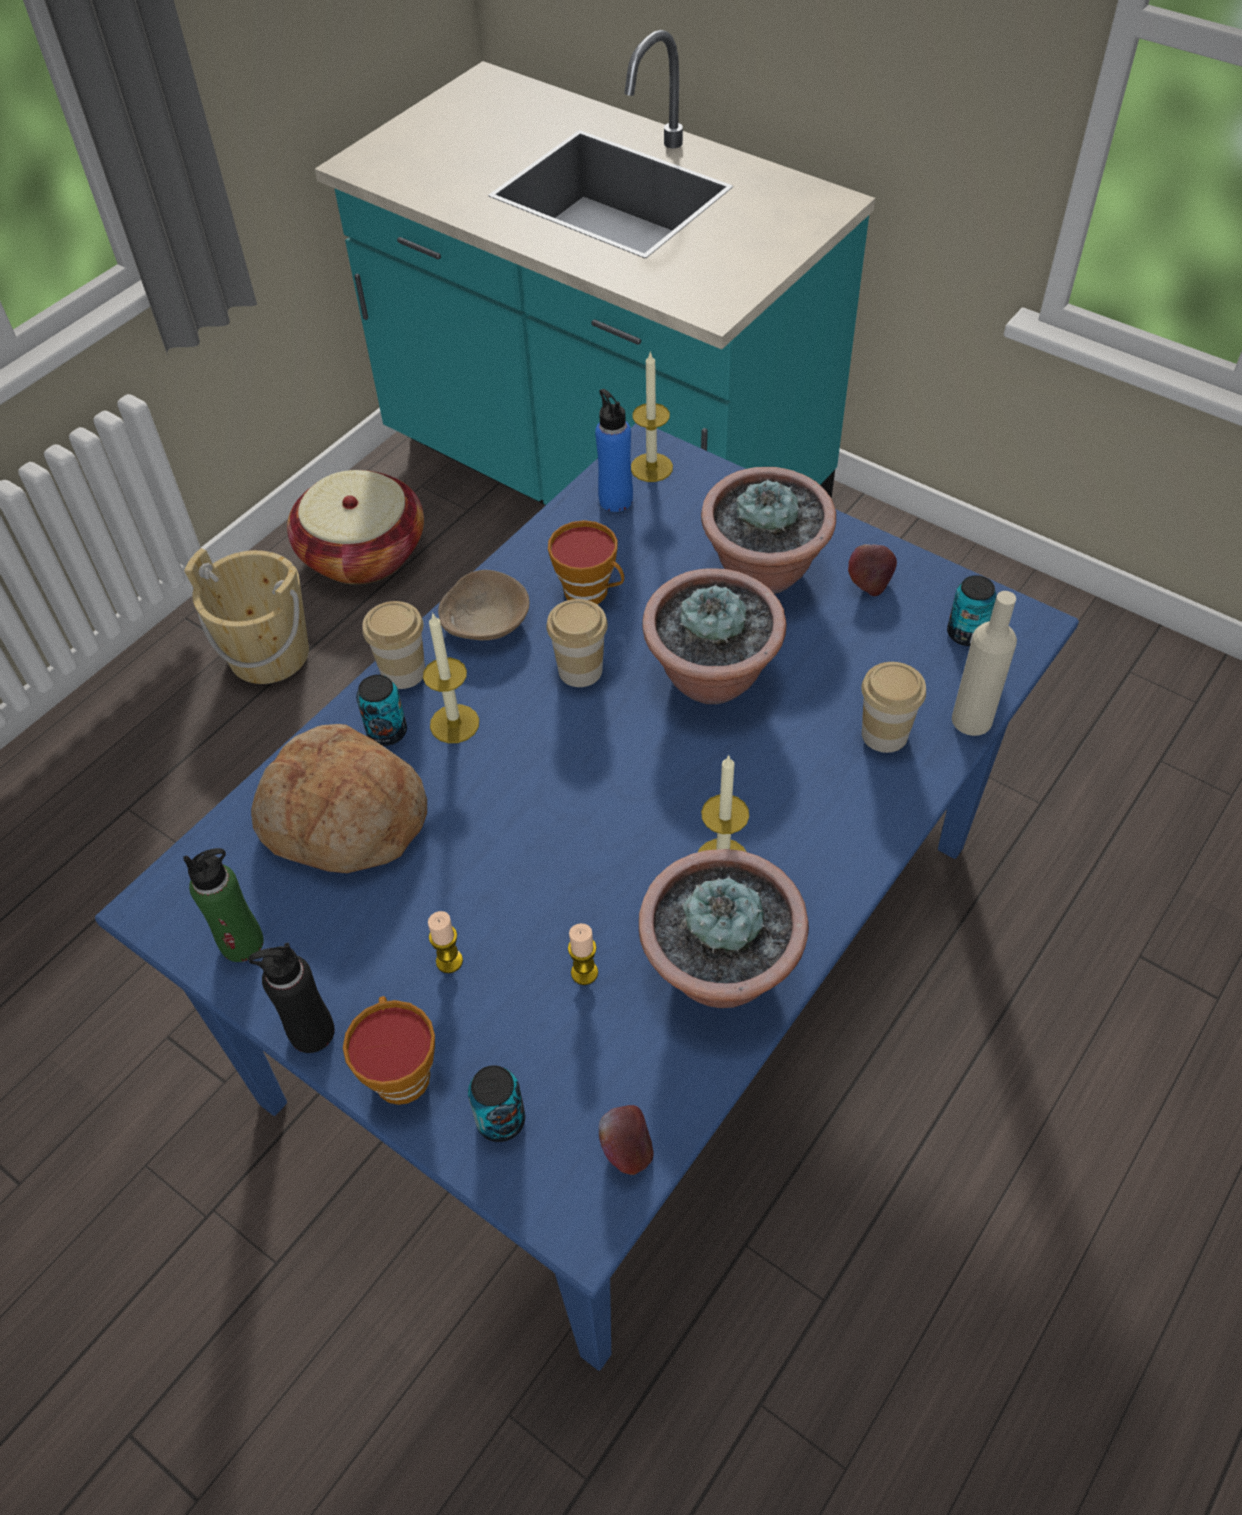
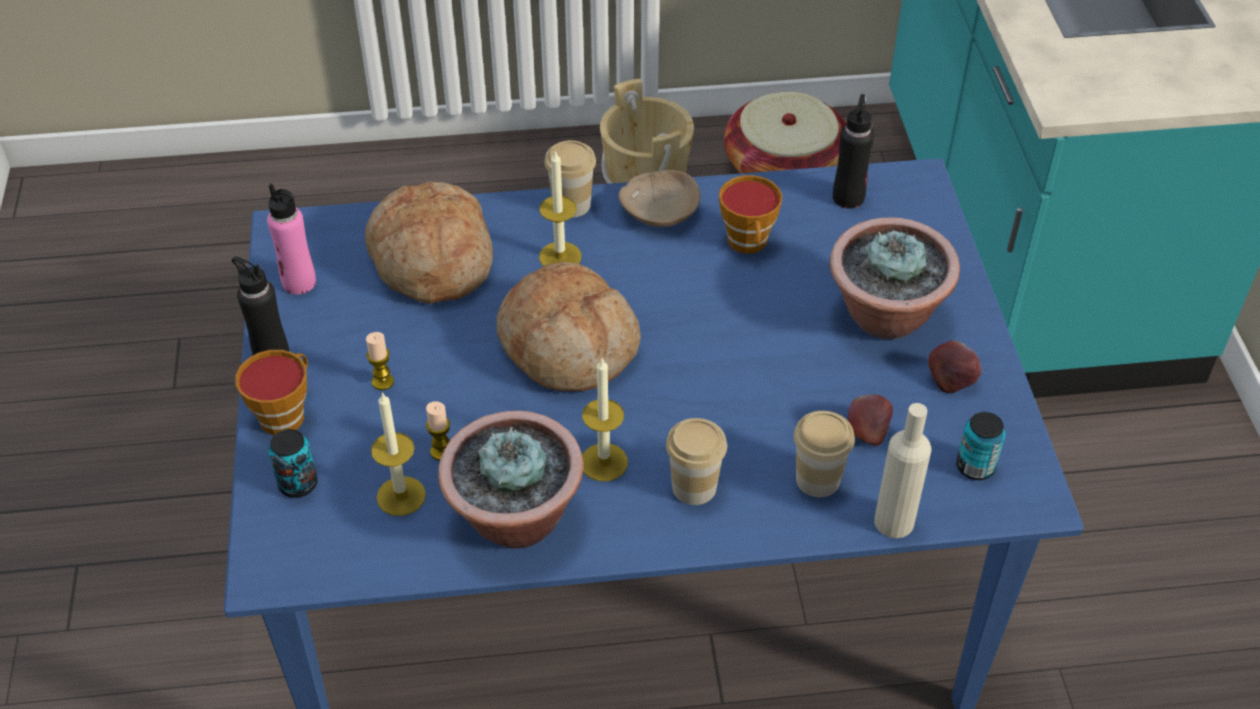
camera: 45 degrees right, 5 degrees down
green bottle [183,848,264,962] -> pink bottle [267,184,316,294]
can [356,675,407,746] -> none
cup [546,599,608,687] -> cup moved to [666,418,727,505]
blue bottle [595,389,633,512] -> black bottle [833,94,874,209]
apple [599,1105,654,1175] -> apple moved to [848,394,893,446]
candle [631,351,673,482] -> candle moved to [371,392,426,516]
potted plant [642,568,787,704] -> none
none -> bread [496,262,641,391]

